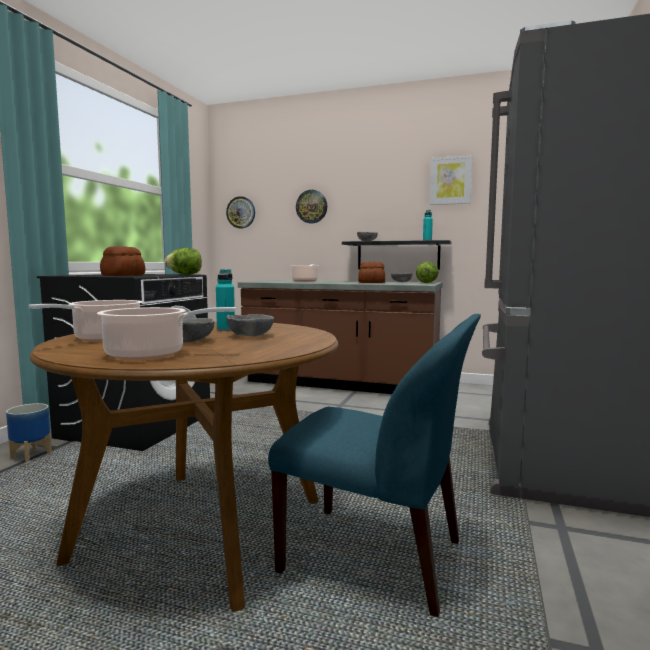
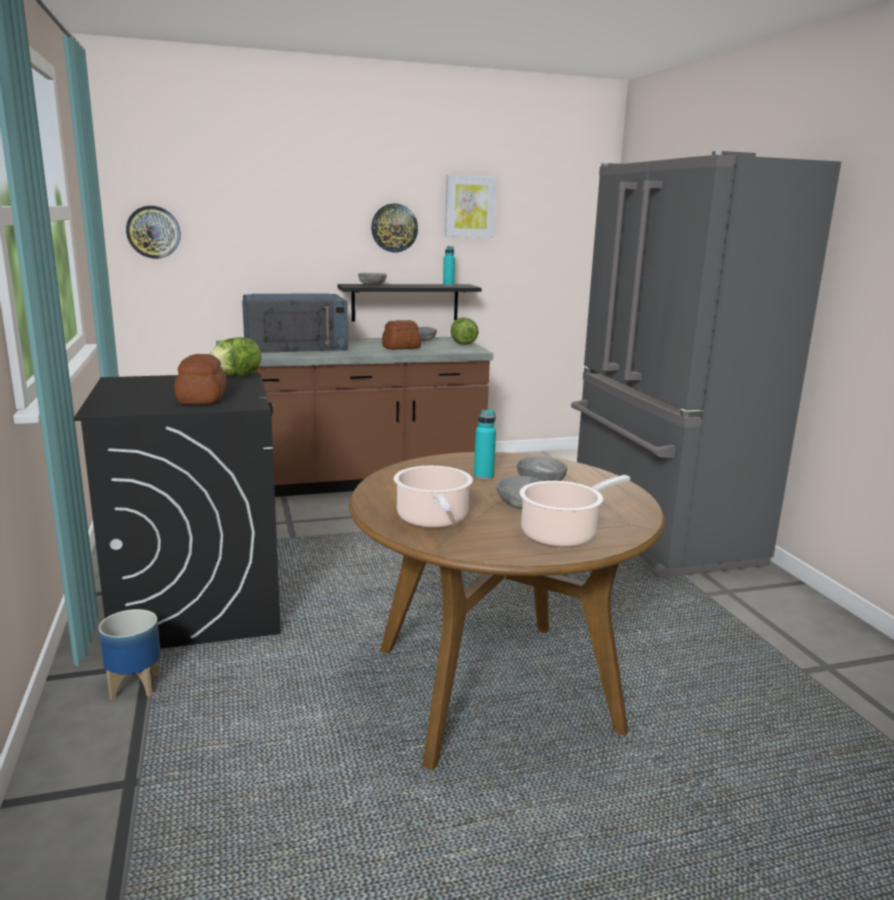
camera: 35 degrees left, 10 degrees up
blue chair [268,314,481,617] -> none
cooking pot [292,264,318,282] -> blue microwave [242,293,348,353]
wall clock [296,190,327,223] -> wall clock moved to [371,203,418,252]

